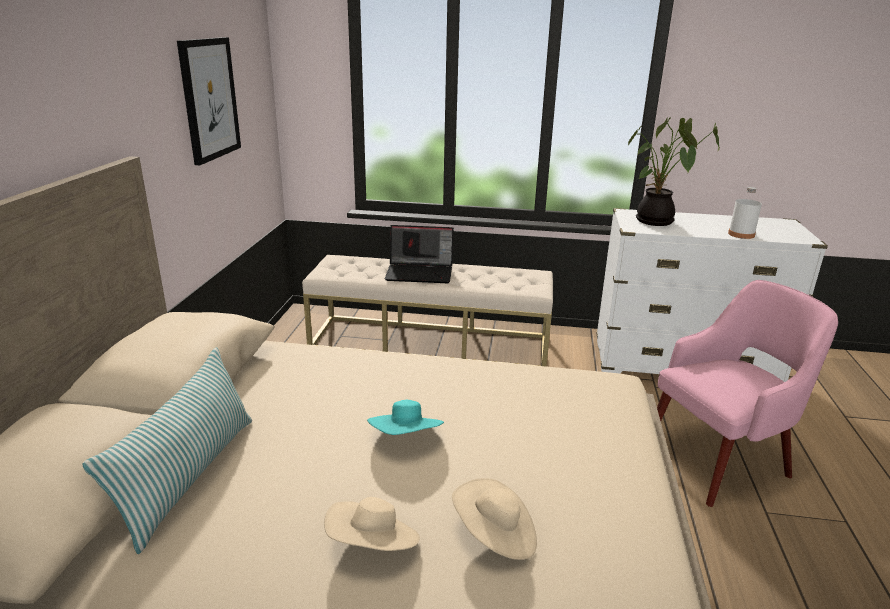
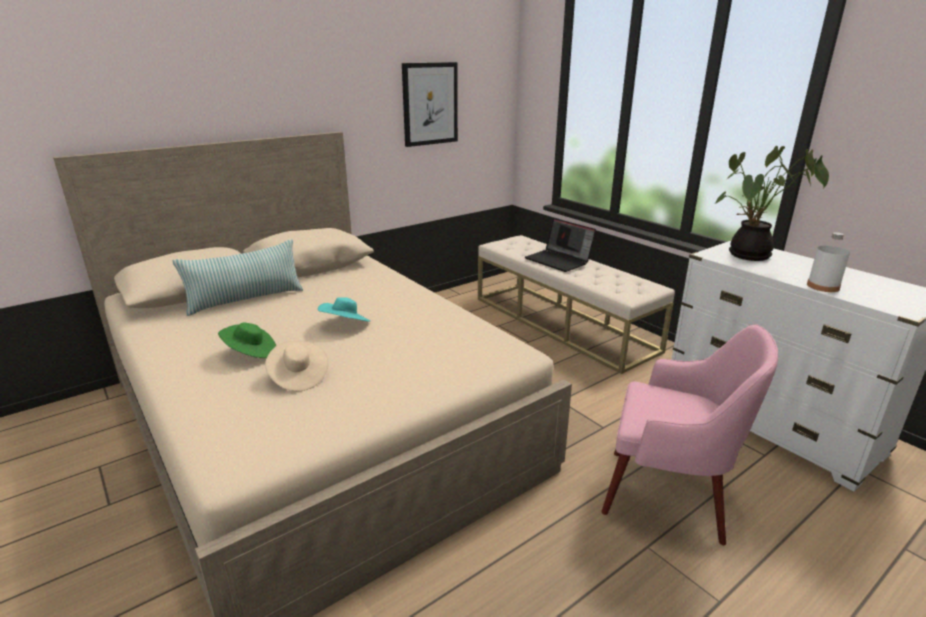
camera: 45 degrees right, 0 degrees up
beige hat [324,497,420,551] -> green hat [218,323,276,358]

